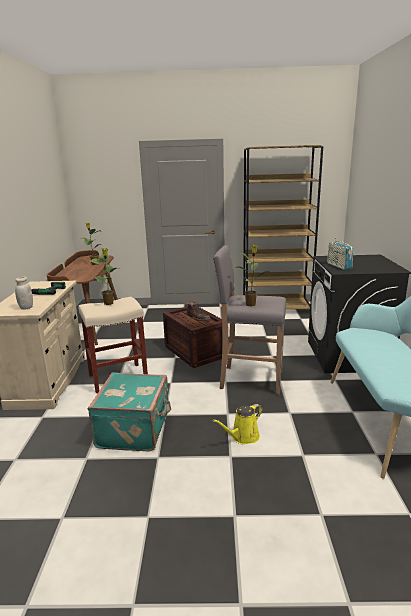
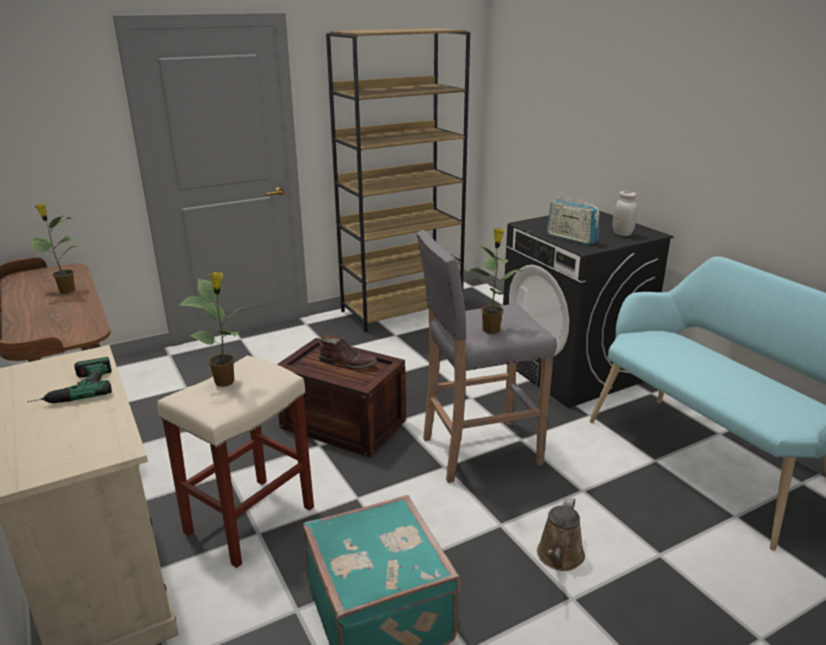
camera: 30 degrees left, 5 degrees up
white jar [15,277,33,310] -> white jar moved to [613,191,637,236]
yellow watering can [212,404,263,444] -> brown watering can [537,497,585,571]

